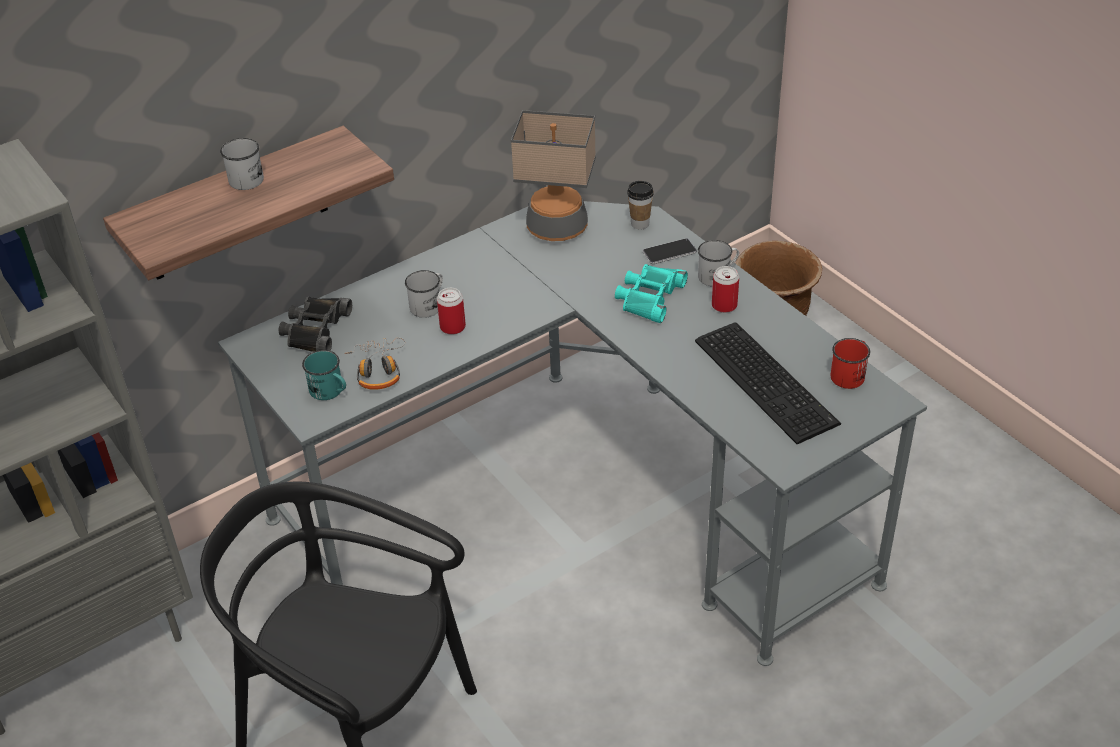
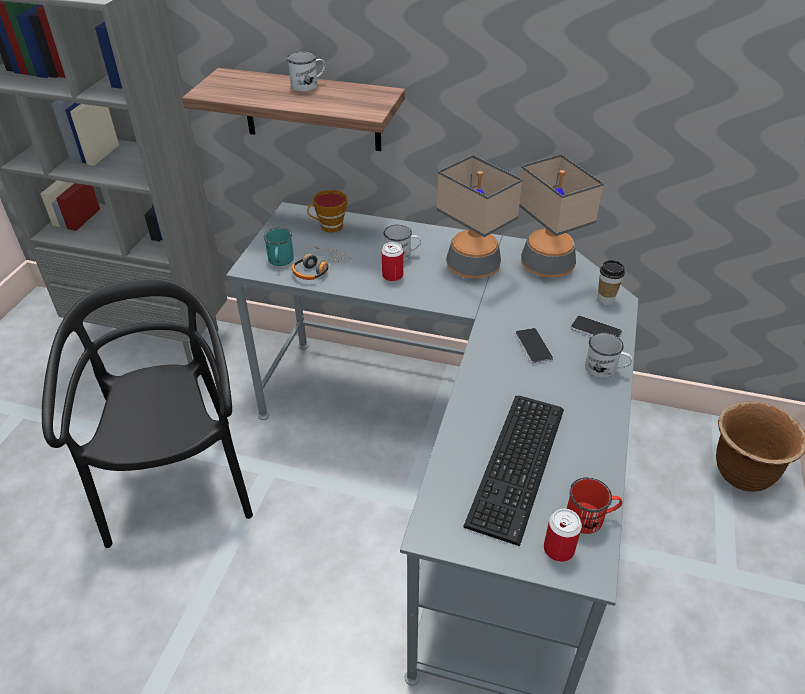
camera: 50 degrees right, 0 degrees up
black binoculars [279,297,352,352] -> cup [307,190,347,232]
turquoise binoculars [615,264,688,323] -> phone [515,328,553,364]
can [712,266,739,313] -> can moved to [544,509,582,562]
none -> table lamp [437,155,523,278]

